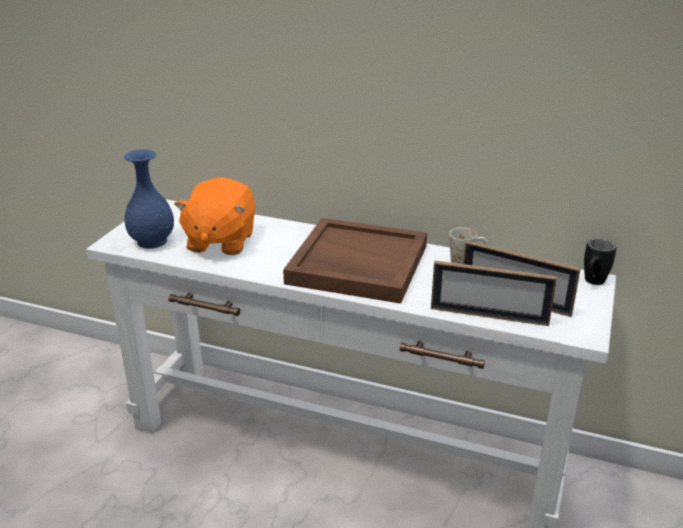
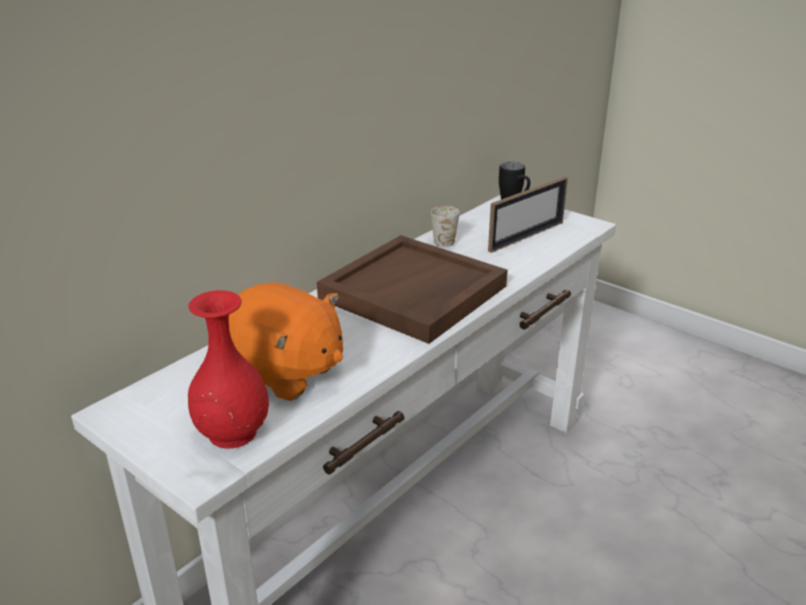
camera: 70 degrees left, 0 degrees up
blue vase [124,150,174,249] -> red vase [188,290,269,449]
picture frame [431,261,557,326] -> none

